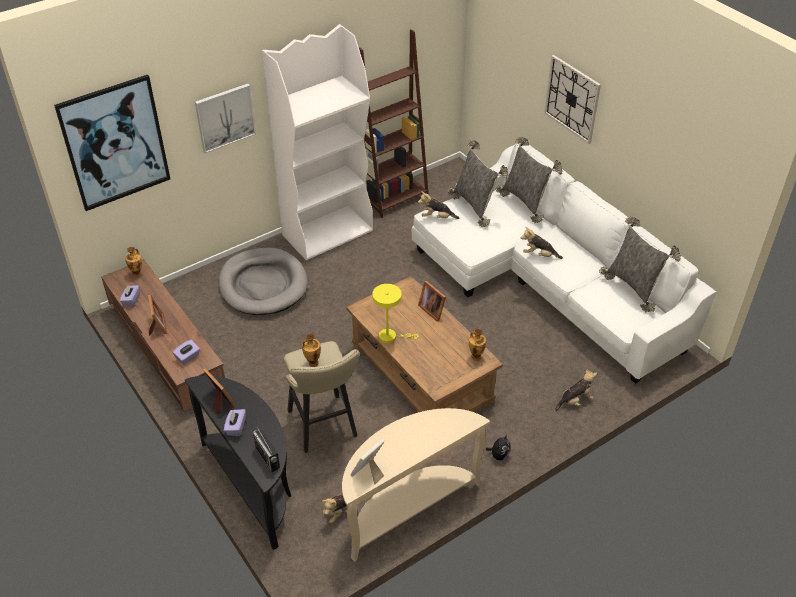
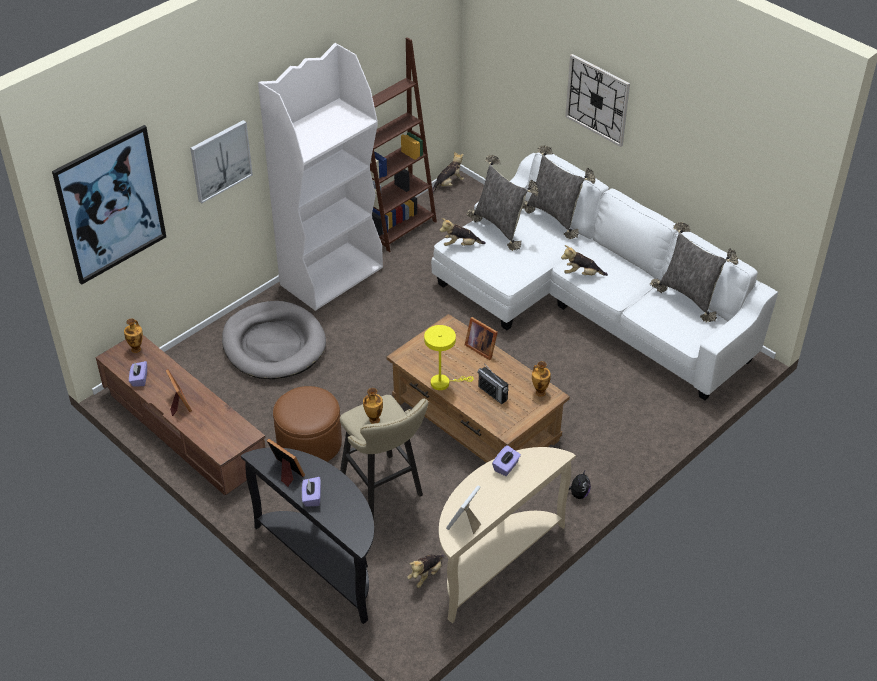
camera: 10 degrees left, 0 degrees up
purple tissue box [173,340,200,365] -> purple tissue box moved to [492,445,521,476]
radio [253,427,280,472] -> radio moved to [477,363,509,404]
plush toy [555,368,597,411] -> plush toy moved to [433,152,464,193]
none -> brown ottoman [273,386,342,462]

